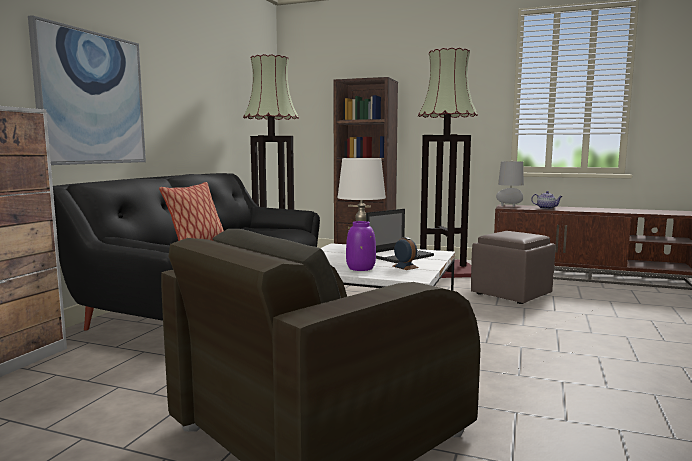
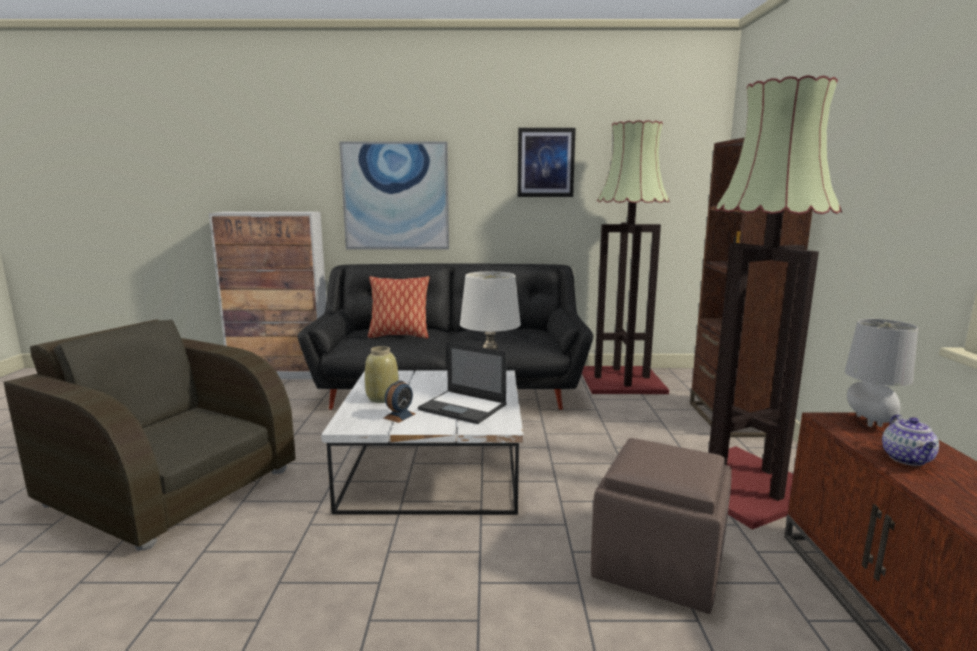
camera: 70 degrees right, 5 degrees up
purple vase [346,221,376,271] -> beige vase [365,346,399,403]
none -> picture [517,128,576,197]

